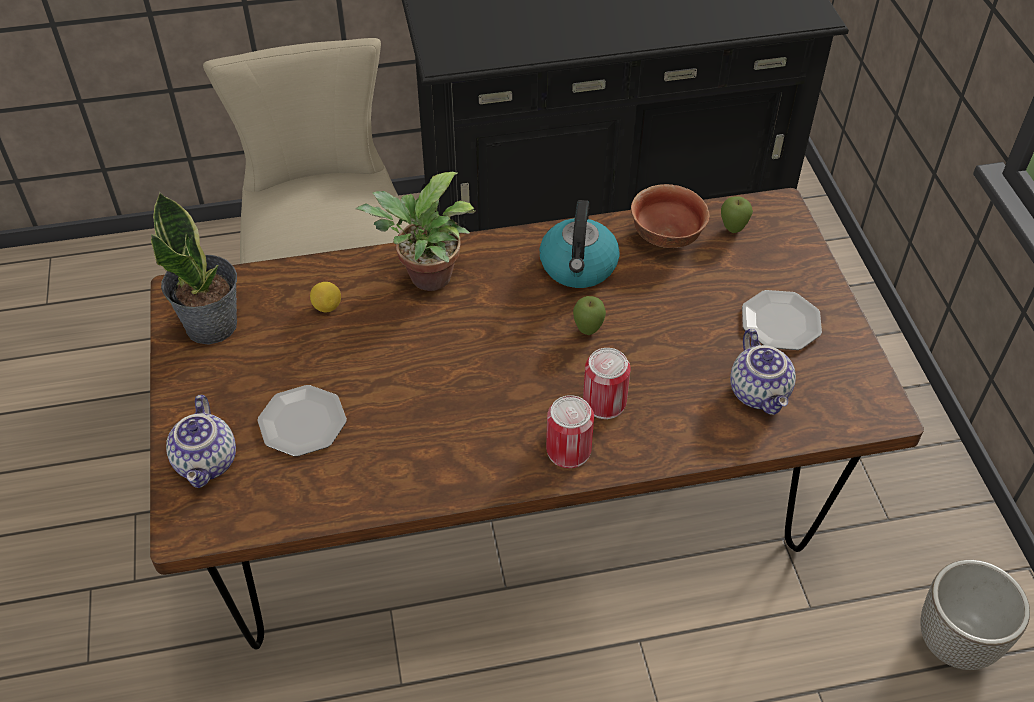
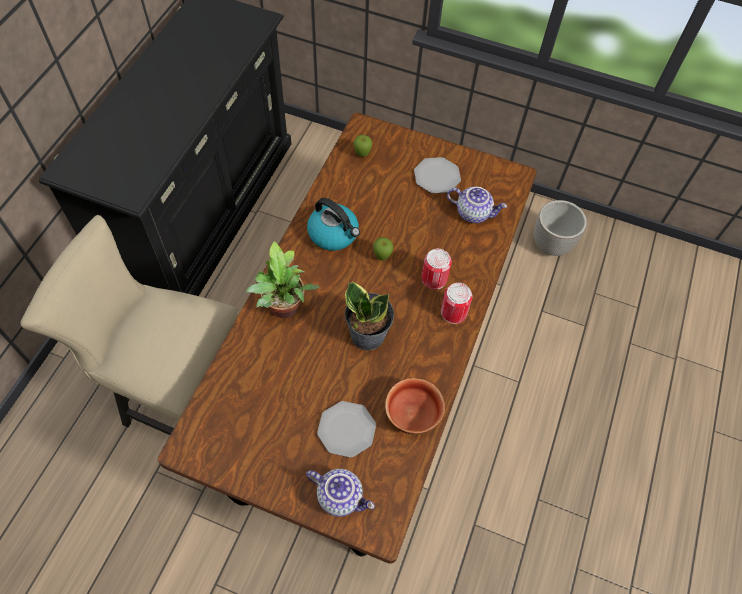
camera: 60 degrees left, 10 degrees up
potted plant [151,192,237,345] -> potted plant moved to [345,282,394,350]
lemon [310,282,341,312] -> none
bowl [631,184,710,248] -> bowl moved to [385,378,445,435]

